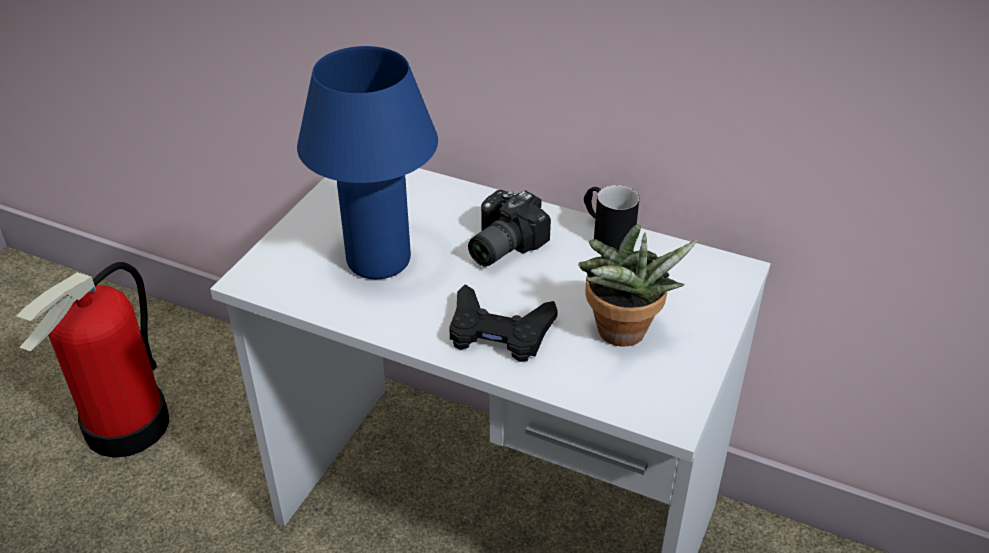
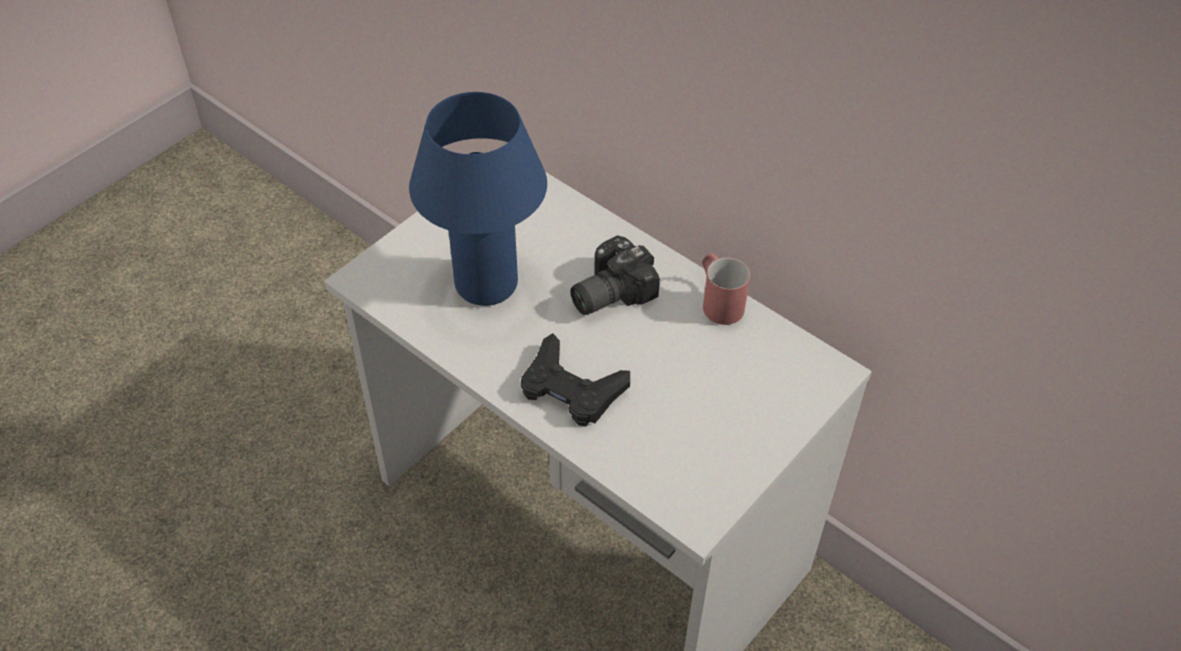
camera: 15 degrees right, 10 degrees up
fire extinguisher [16,262,169,458] -> none
potted plant [578,224,697,347] -> none
black mug [584,185,639,250] -> red mug [702,253,750,325]

